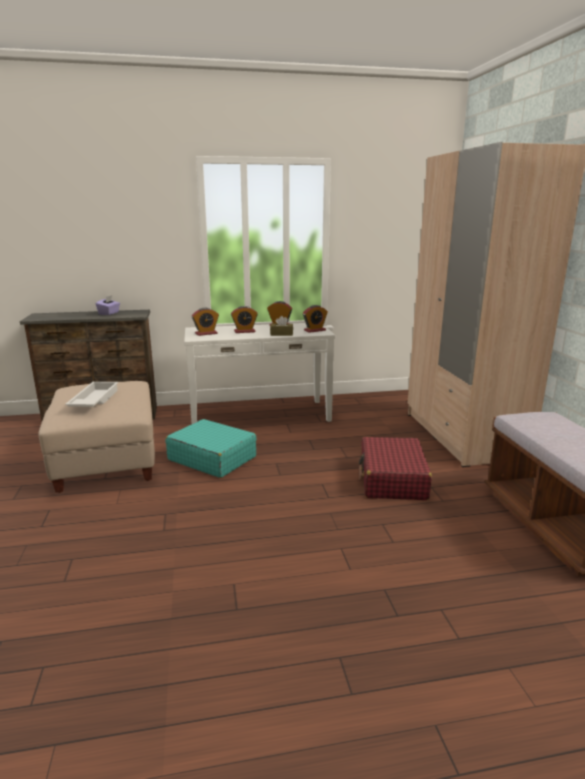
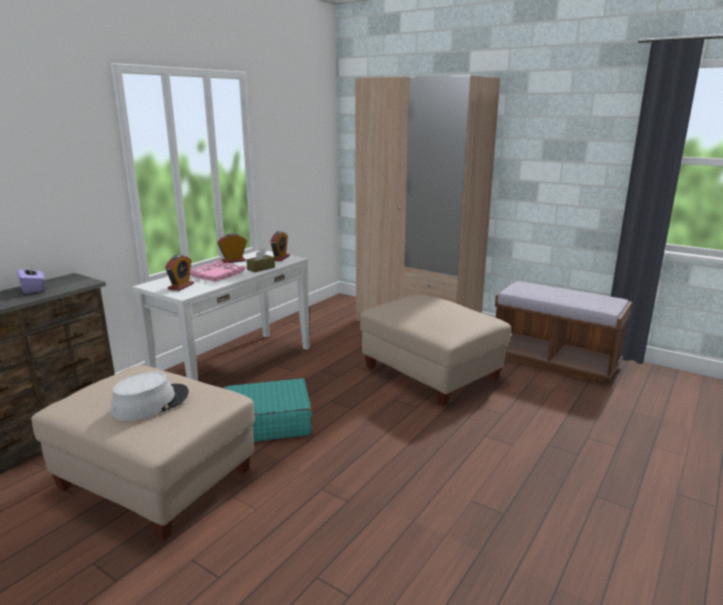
camera: 45 degrees left, 0 degrees up
white tray [65,382,118,407] -> grey hat [111,372,189,421]
alarm clock [231,306,258,333] -> pink tray [190,261,247,282]
red suitcase [359,437,432,500] -> beige ottoman [360,294,511,406]

